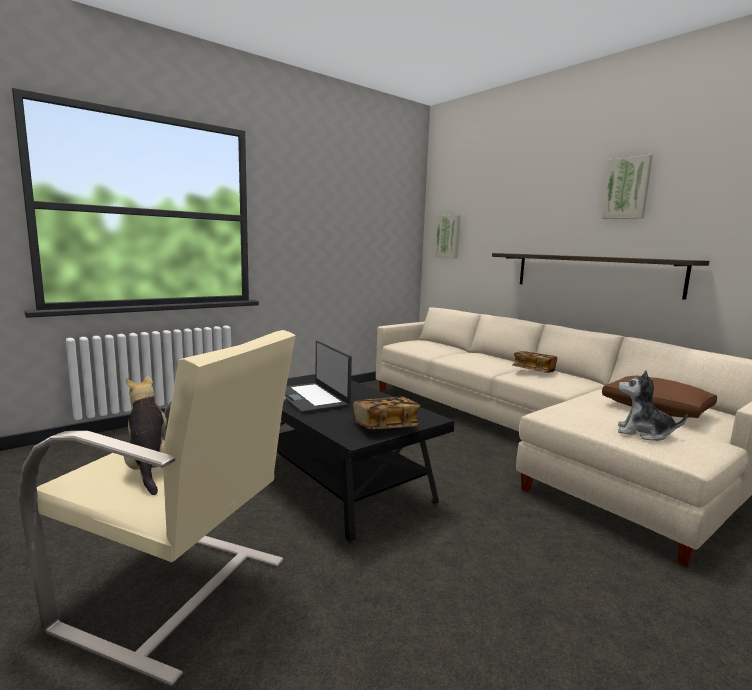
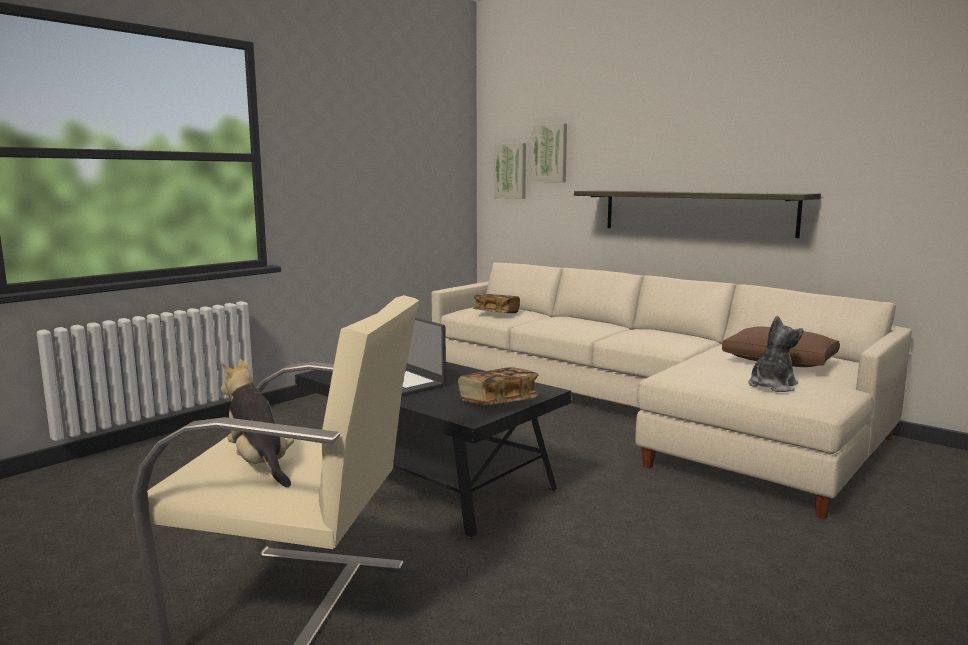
camera: 10 degrees left, 0 degrees up
book [512,351,557,373] -> book moved to [473,294,520,313]
picture [602,155,653,219] -> picture moved to [532,123,567,182]
plush toy [618,371,687,441] -> plush toy turned 120 degrees clockwise [748,316,804,392]

